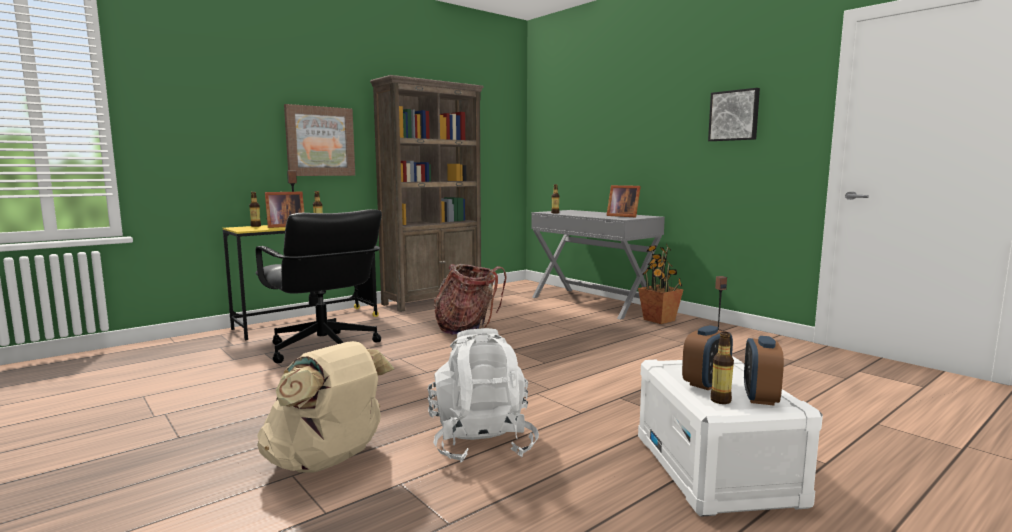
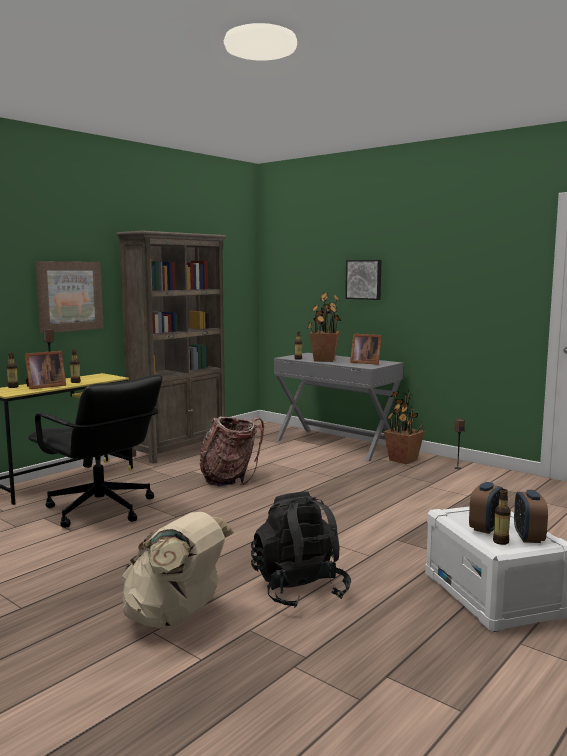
camera: 10 degrees left, 0 degrees up
white backpack [428,328,539,463] -> black backpack [251,491,351,608]
picture [708,88,760,141] -> picture moved to [345,260,382,300]
none -> potted plant [307,293,341,362]

